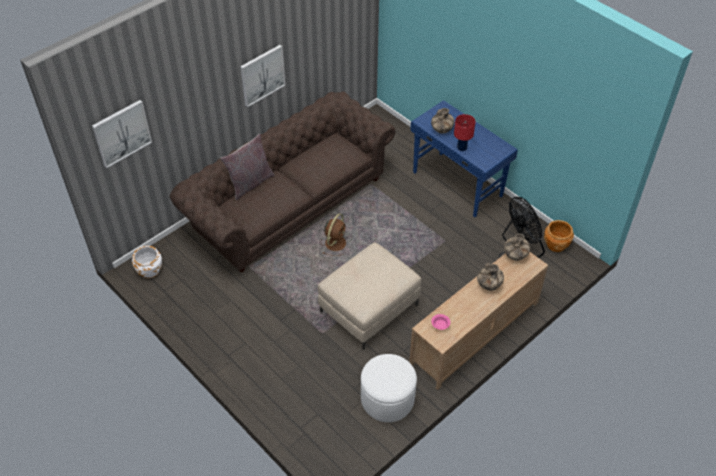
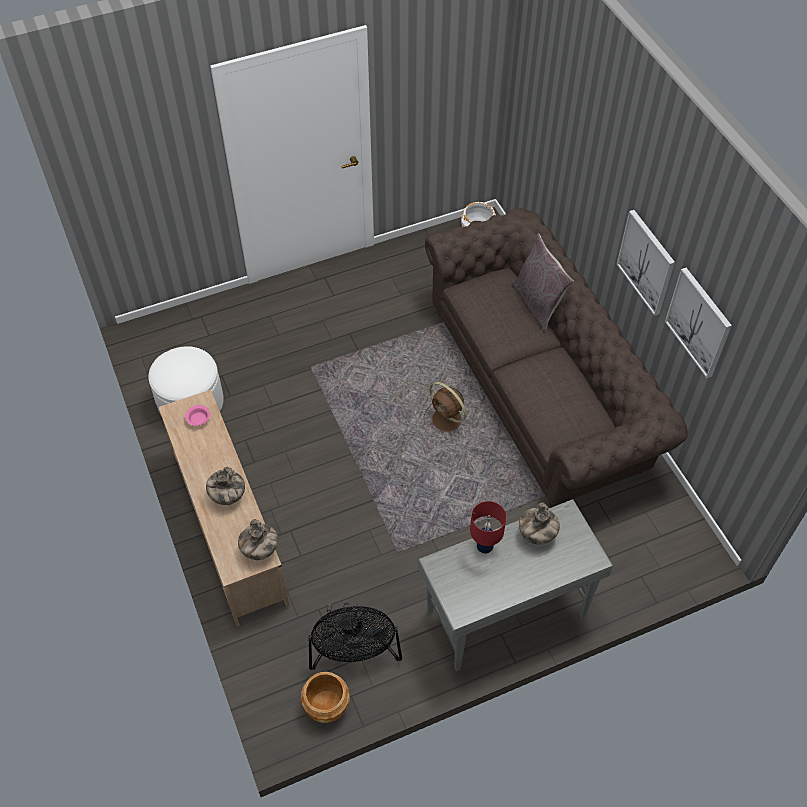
camera: 110 degrees right, 5 degrees up
picture [92,100,152,168] -> picture moved to [665,268,732,378]
beige ottoman [318,243,421,350] -> none
blue console table [410,100,518,217] -> grey console table [418,499,613,671]

